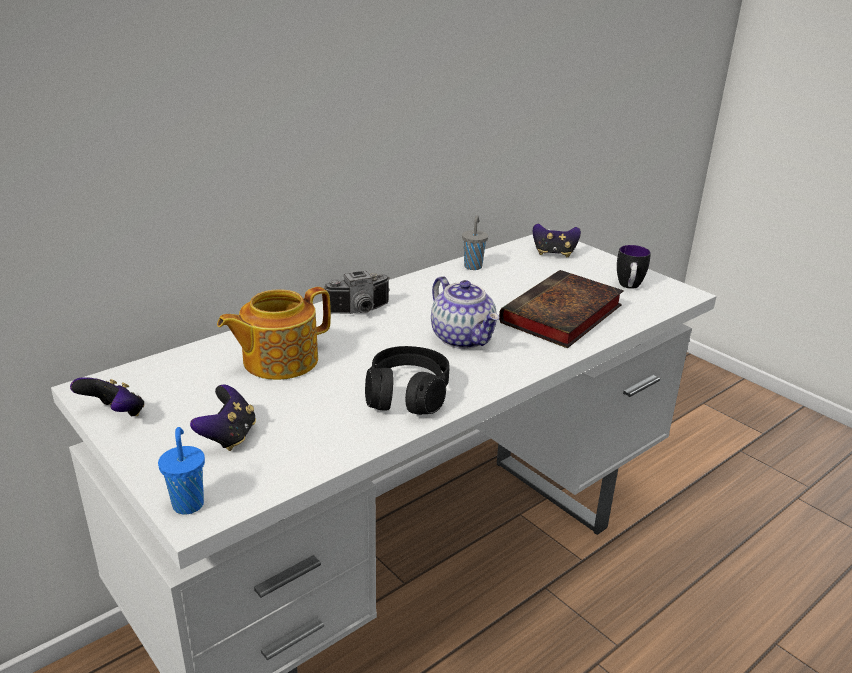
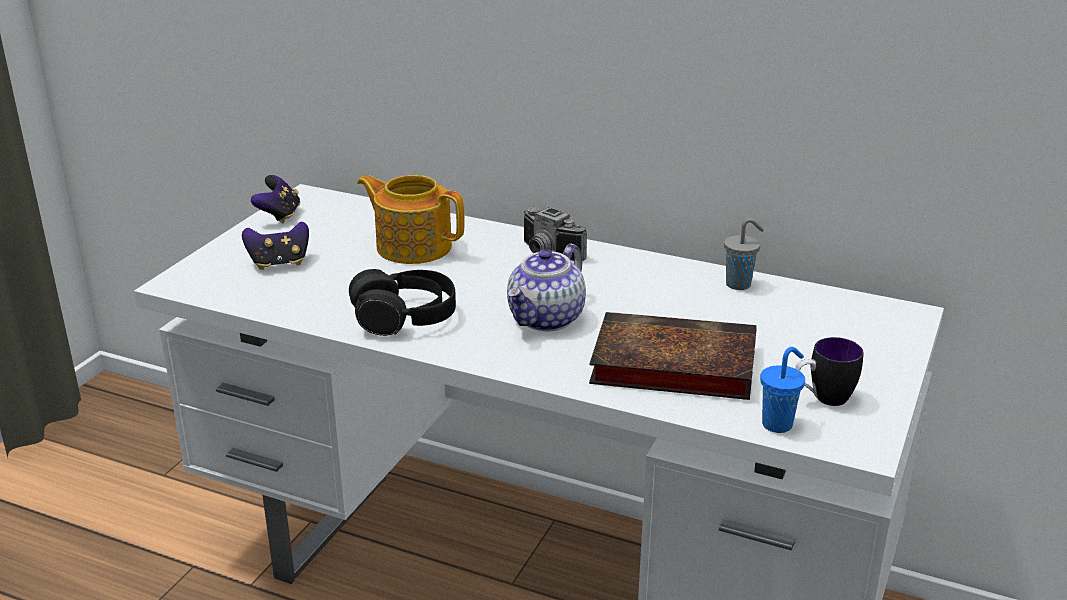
camera: 65 degrees right, 0 degrees up
blue cup [158,427,205,515] -> blue cup moved to [760,347,805,433]
game controller [533,224,581,257] -> none

